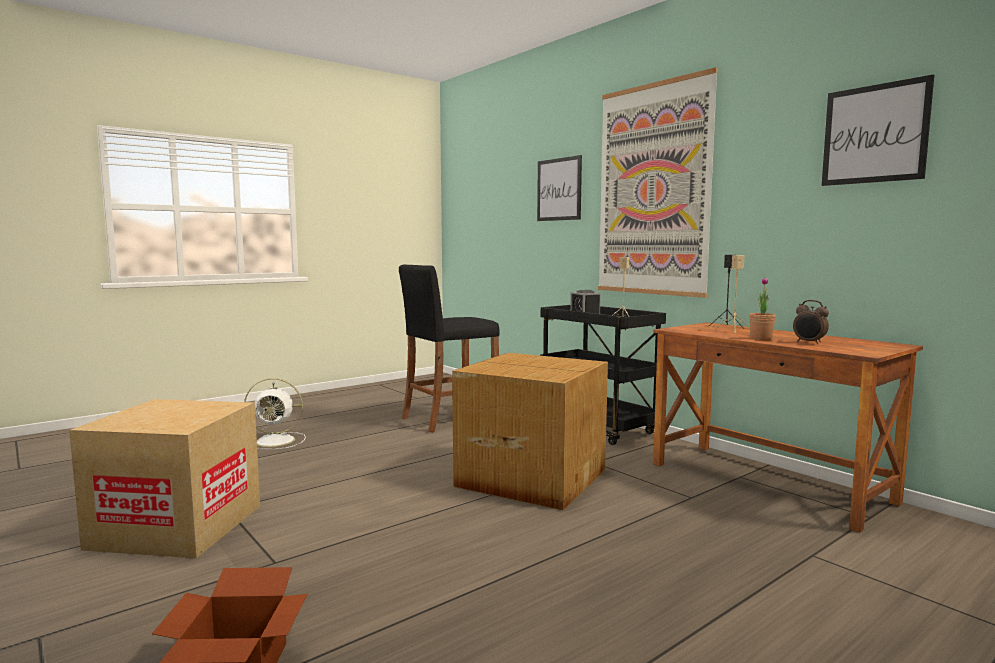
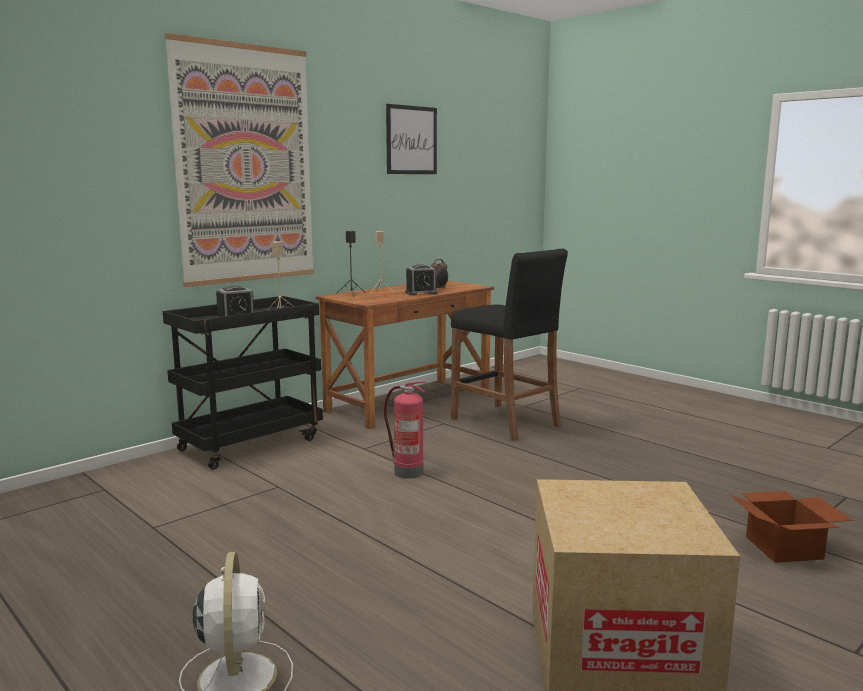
camera: 95 degrees left, 5 degrees up
black stool [399,264,500,432] -> black stool moved to [451,249,568,441]
cardboard box [452,353,608,510] -> fire extinguisher [384,381,427,479]
picture [537,155,582,221] -> none
potted plant [749,277,776,340] -> alarm clock [405,264,438,296]

